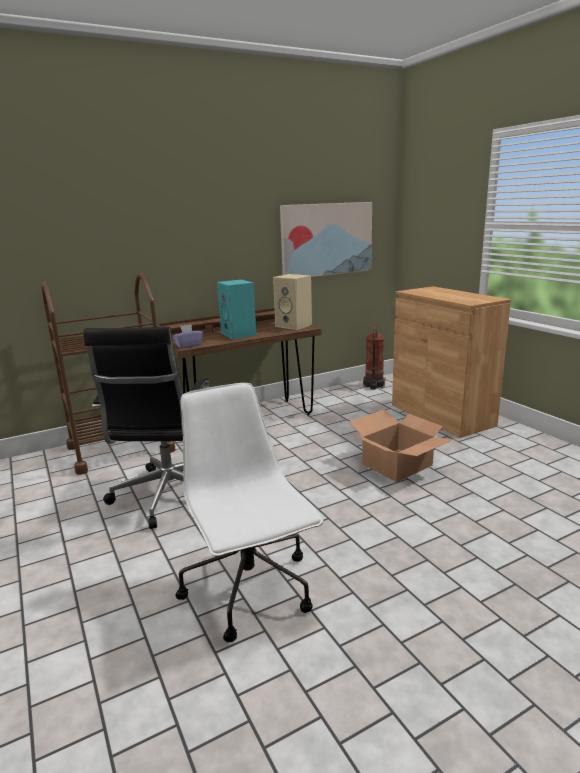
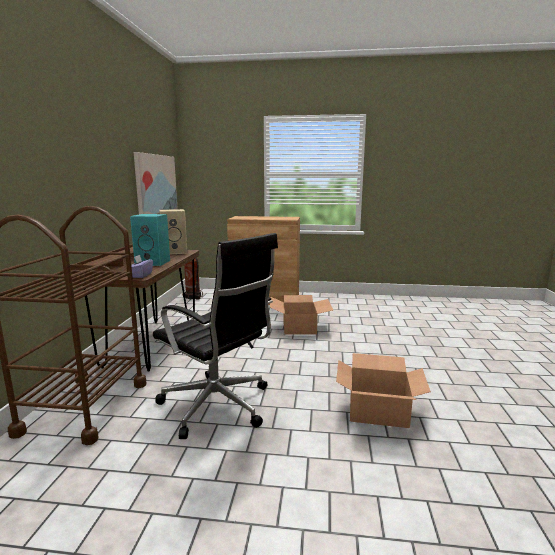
camera: 55 degrees left, 5 degrees down
white office chair [175,383,323,642] -> cardboard box [336,353,431,428]

